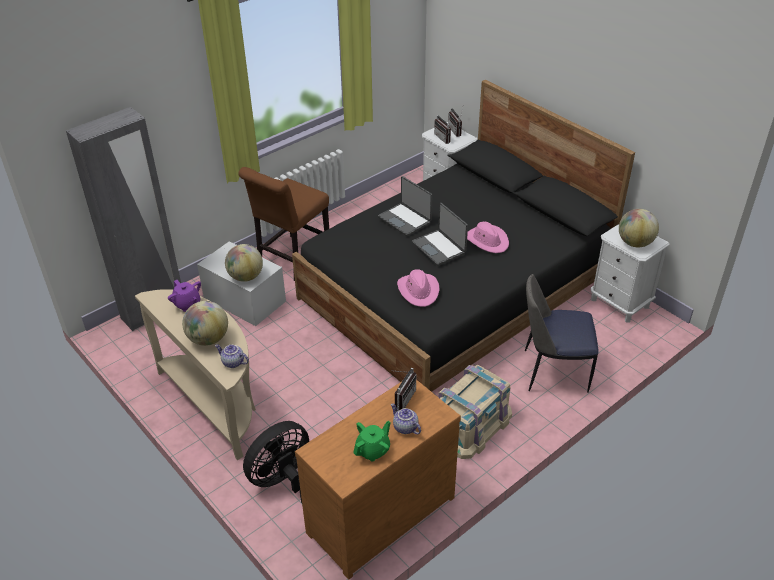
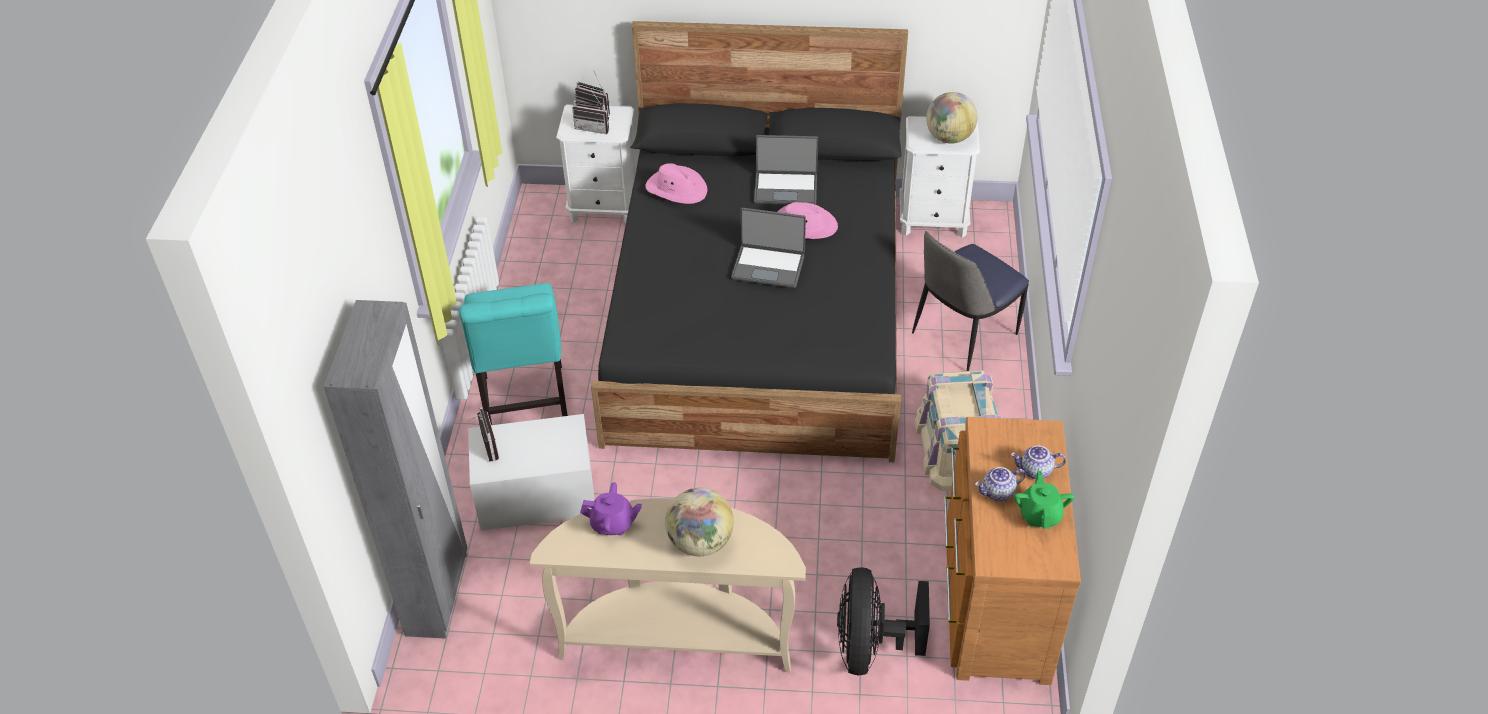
camera: 45 degrees left, 5 degrees up
teapot [215,344,249,368] -> teapot moved to [975,467,1026,501]
globe [225,244,263,282] -> none
brown chair [238,167,329,281] -> turquoise chair [459,283,568,425]
laptop [378,176,433,236] -> laptop moved to [754,135,818,205]
radio [395,368,416,411] -> radio moved to [469,407,499,461]
pink hat [397,269,440,307] -> pink hat moved to [645,163,708,204]

